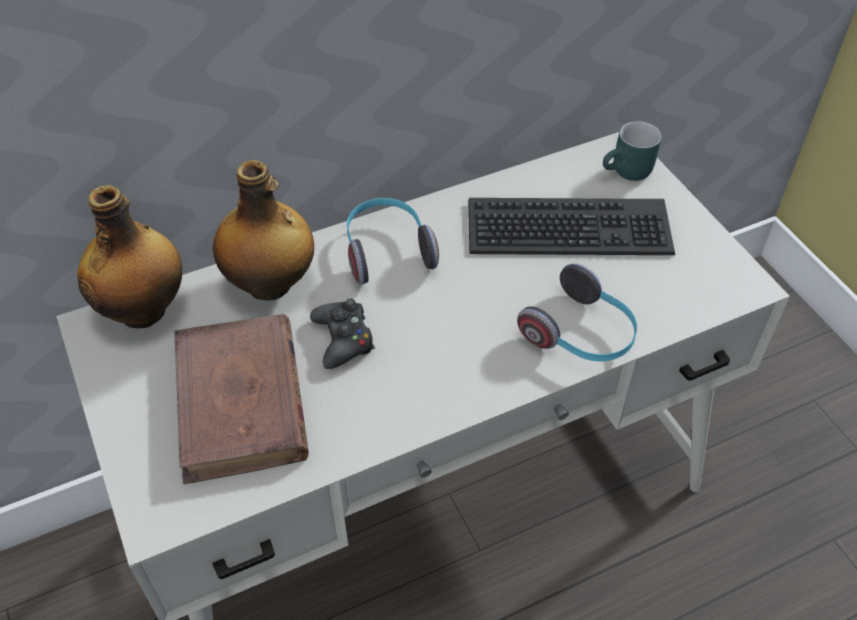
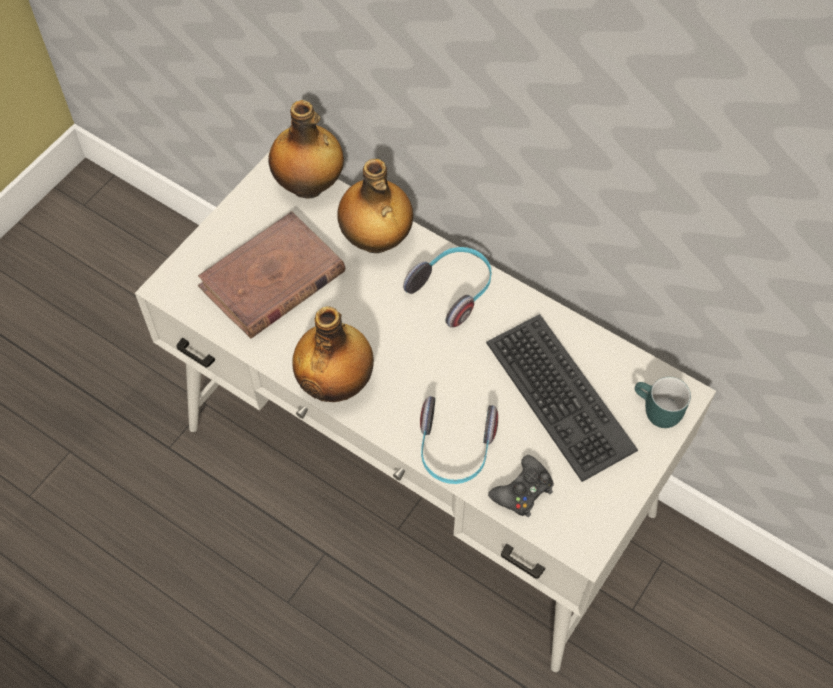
camera: 60 degrees right, 10 degrees up
black game controller [310,299,375,369] -> black game controller moved to [488,455,554,517]
none -> bottle [292,306,374,402]

